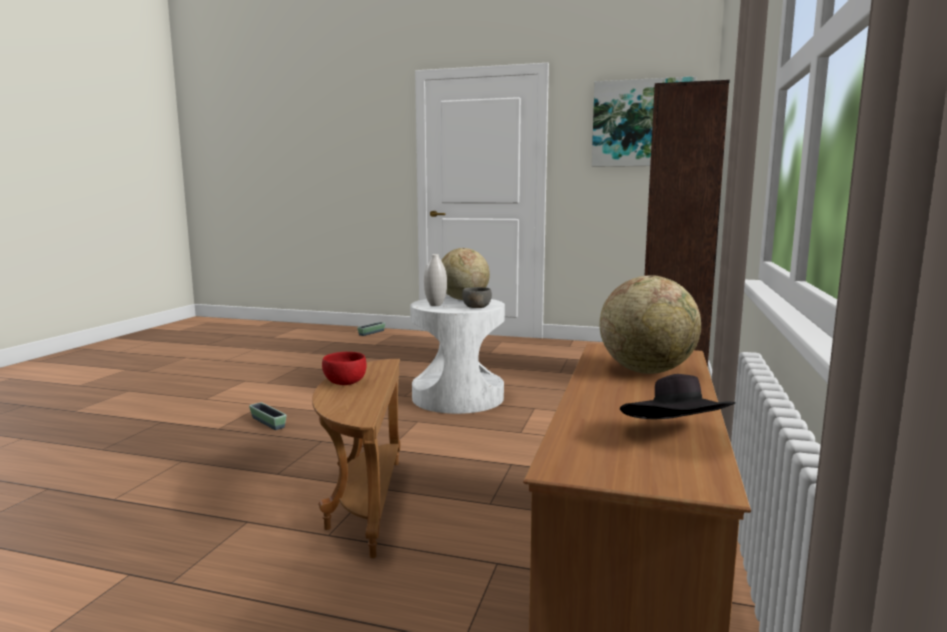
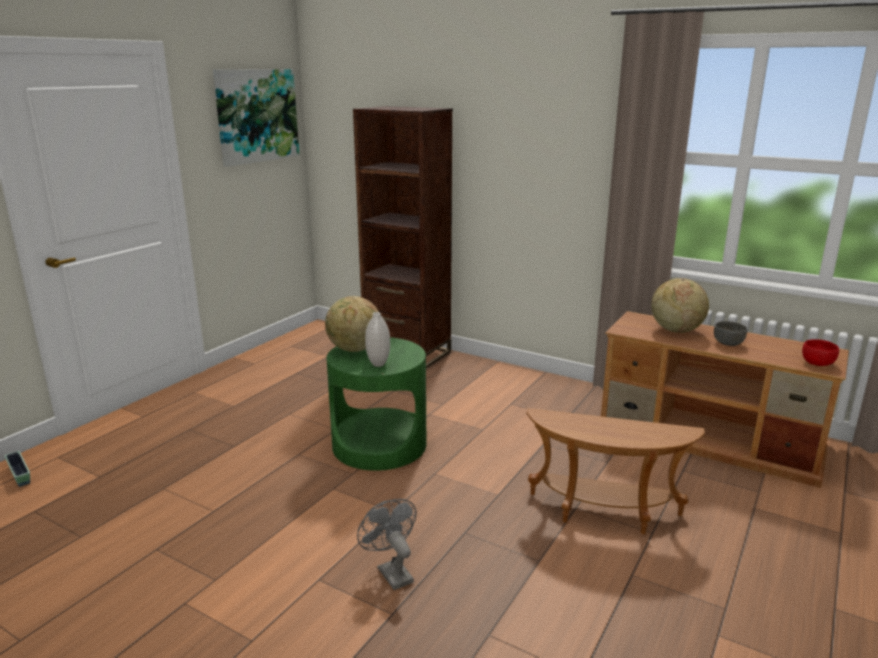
camera: 75 degrees left, 10 degrees up
planter [249,402,287,430] -> grey fan [357,499,417,590]
red bowl [322,352,366,385] -> red bowl moved to [802,339,839,366]
white side table [410,297,505,414] -> green side table [327,337,426,471]
grey bowl [462,287,492,308] -> grey bowl moved to [714,321,747,346]
black hat [620,374,736,419] -> none

